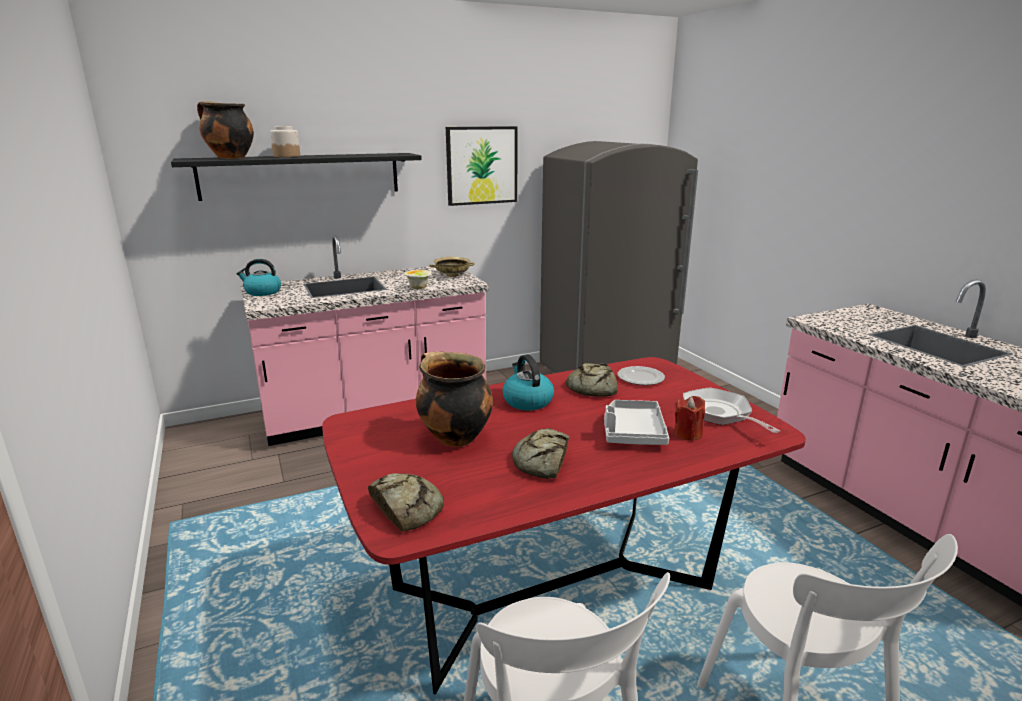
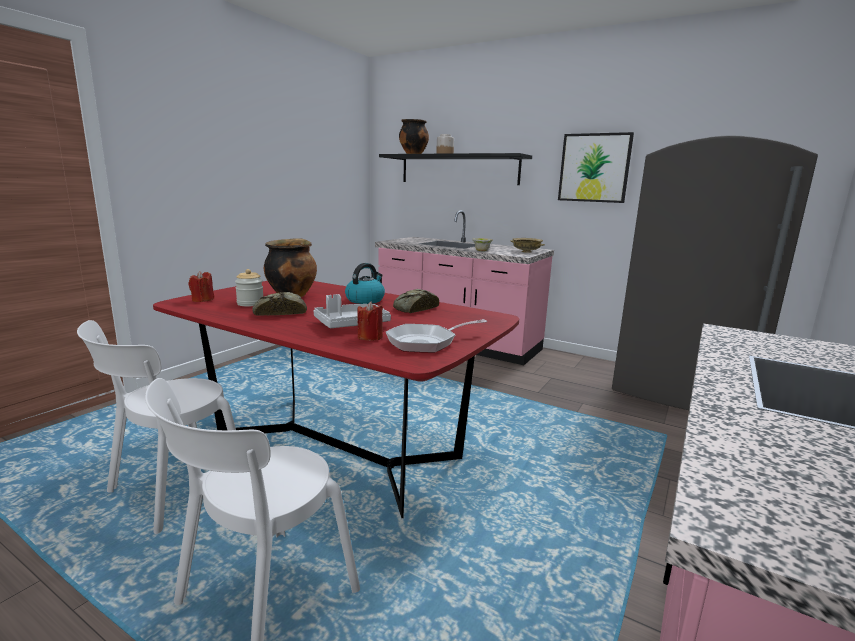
camera: 55 degrees right, 5 degrees down
kettle [236,259,281,296] -> none
bread [368,473,444,532] -> red candle [189,271,214,302]
plate [617,366,665,385] -> none
frying pan [683,387,780,433] -> frying pan turned 150 degrees counterclockwise [386,319,487,353]
none -> jar [235,269,263,306]

